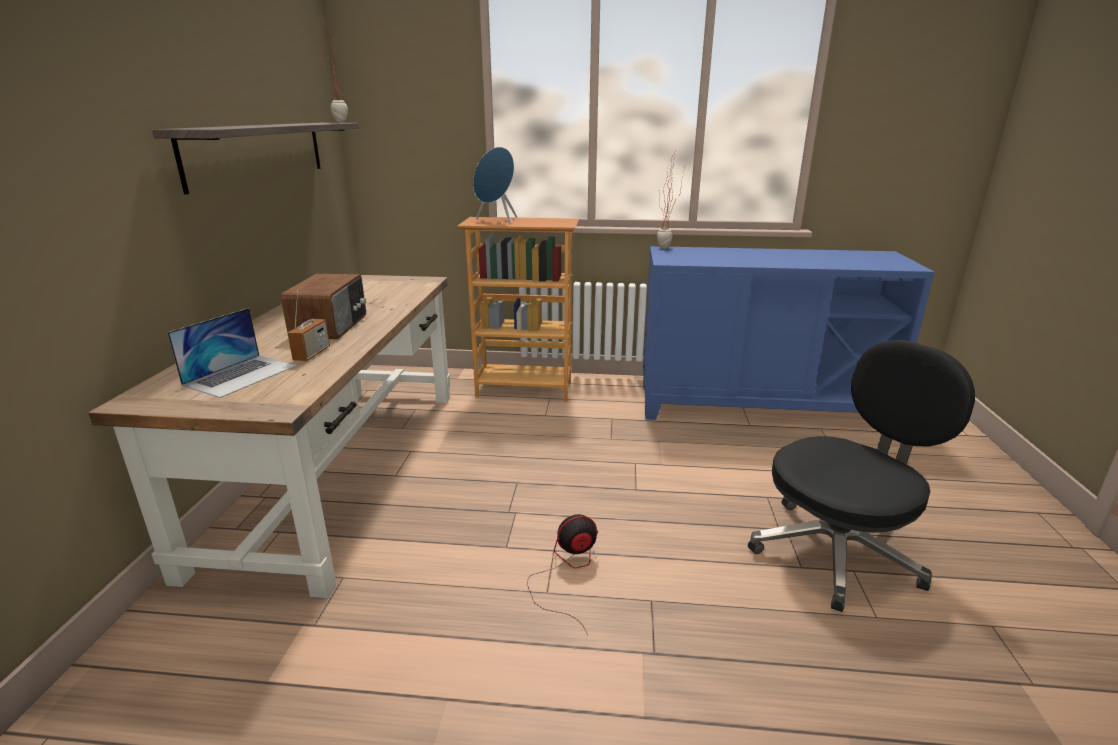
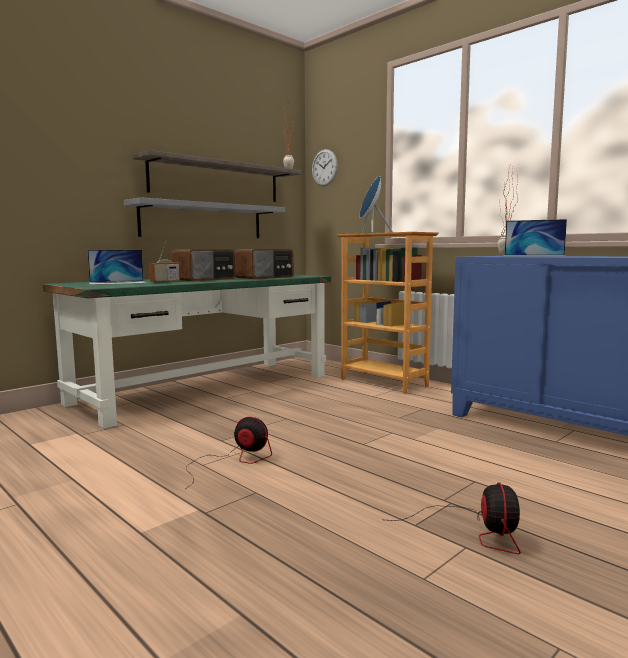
camera: 40 degrees right, 15 degrees down
brown desk [88,275,450,598] -> green desk [42,275,331,429]
black office chair [748,340,975,612] -> fan [389,482,521,555]
none -> grey shelf [124,197,285,238]
none -> radio [235,249,294,279]
none -> wall clock [312,149,338,186]
none -> laptop [503,219,567,256]

